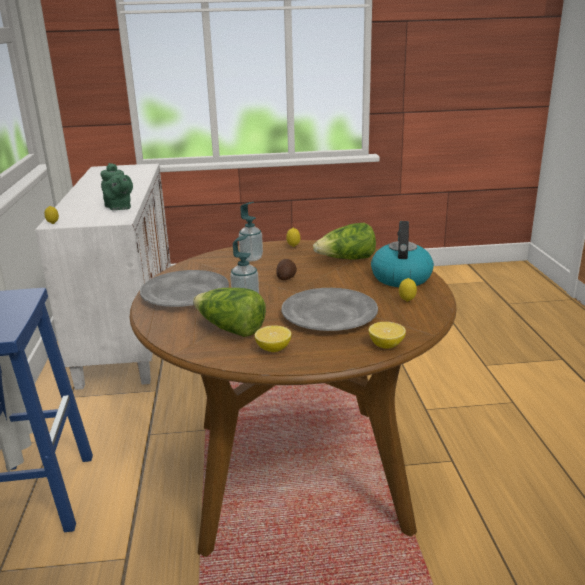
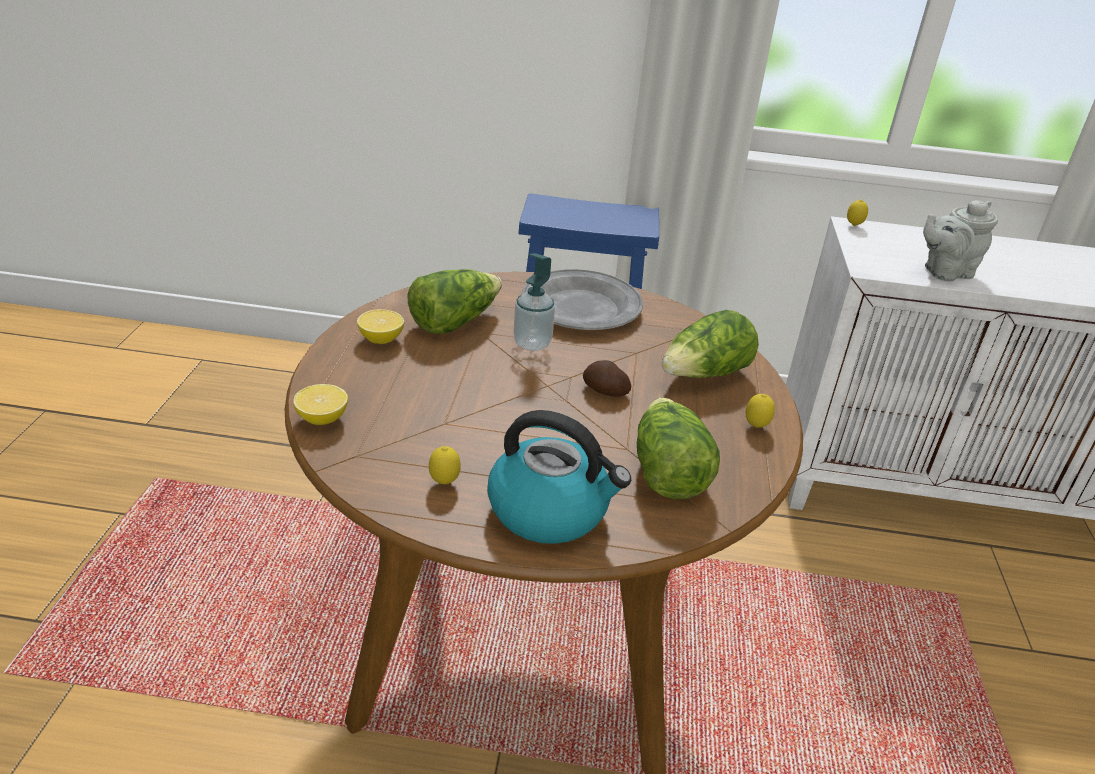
camera: 100 degrees right, 10 degrees up
green teapot [101,163,133,210] -> grey teapot [923,200,998,281]
soap dispenser [239,202,263,261] -> lettuce [662,310,759,378]
grey plate [282,288,378,331] -> none

